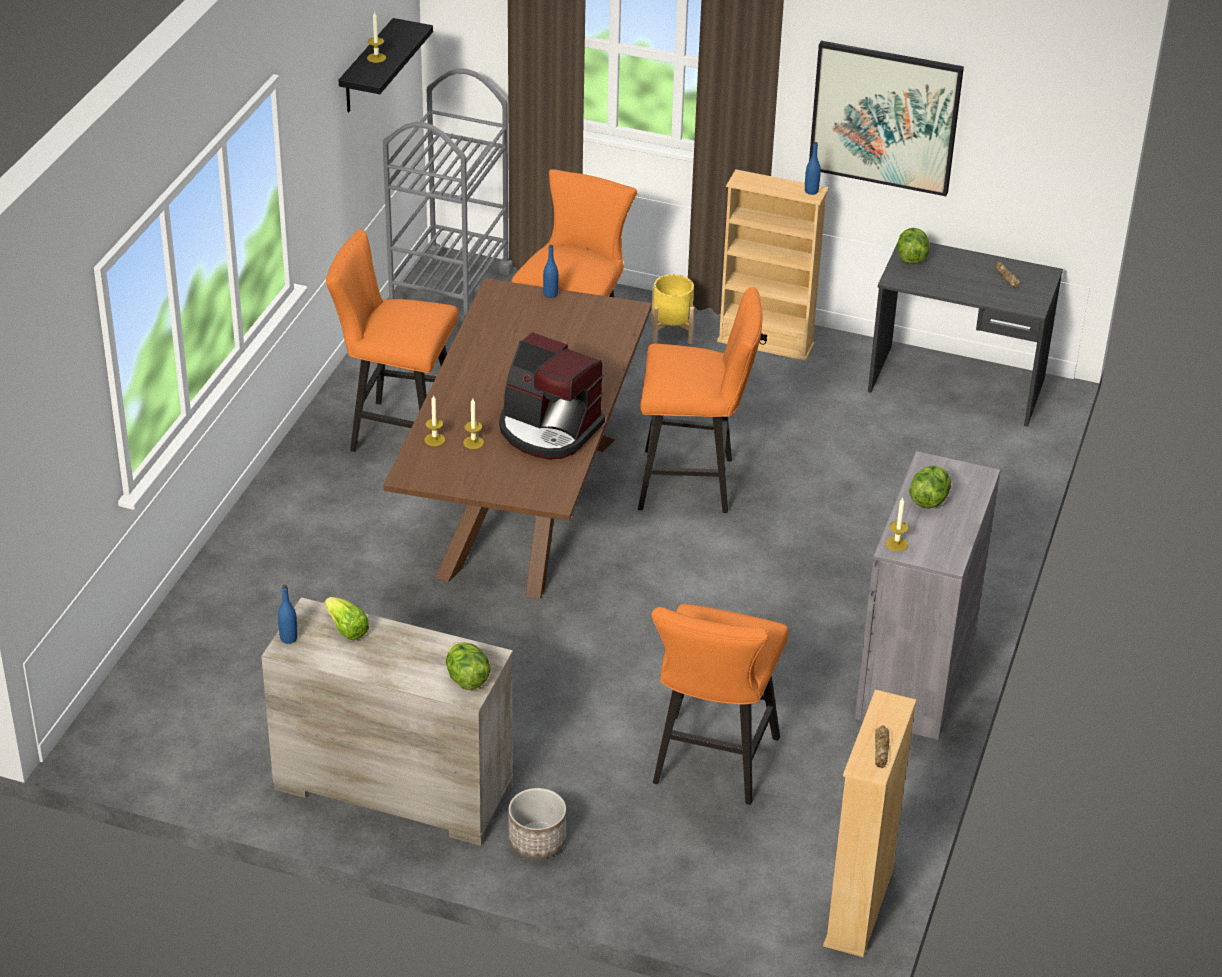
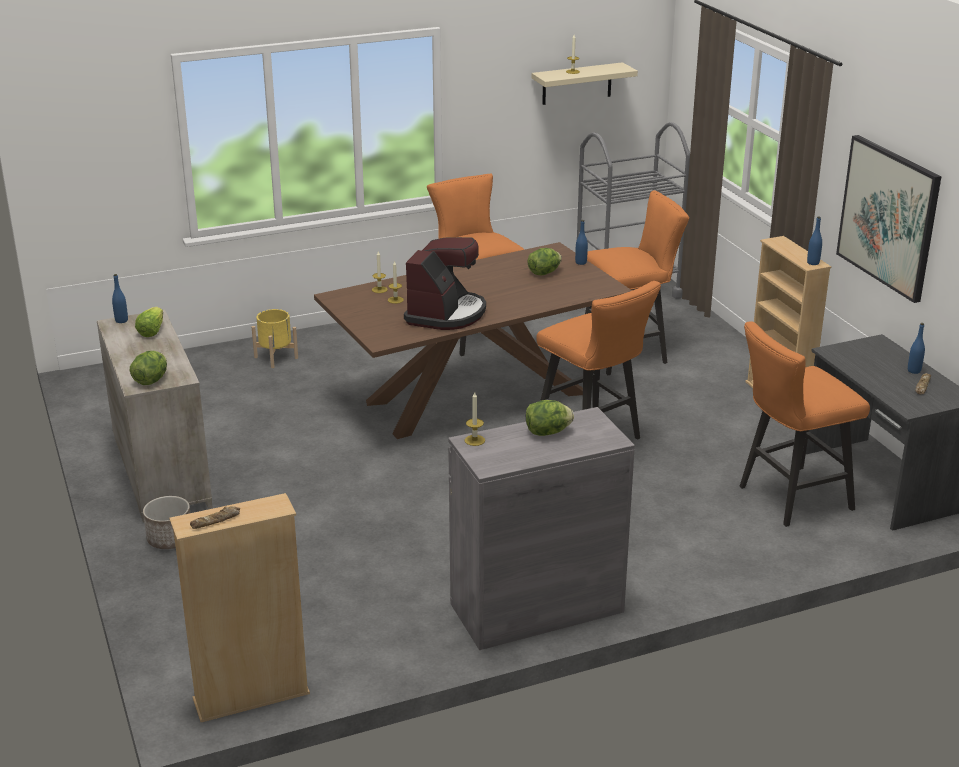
camera: 50 degrees right, 10 degrees down
black shelf [339,18,433,112] -> beige shelf [532,62,638,105]
coffee machine [499,332,605,459] -> coffee machine turned 150 degrees counterclockwise [404,237,486,330]
yellow planter [651,274,694,344] -> yellow planter moved to [252,309,298,368]
orange stool [651,604,788,805] -> orange stool moved to [740,321,870,527]
lettuce [897,228,930,264] -> lettuce moved to [527,248,562,275]
none -> blue bottle [908,323,925,374]

